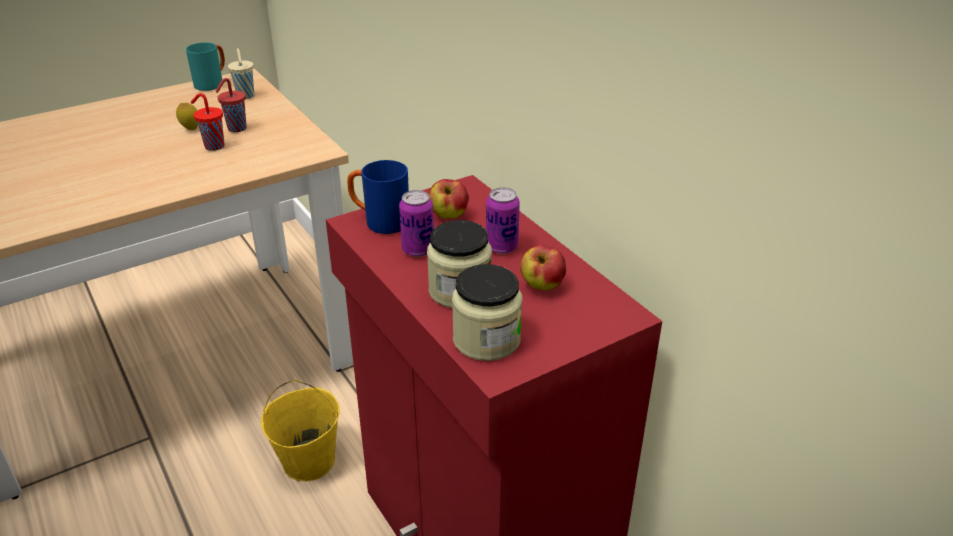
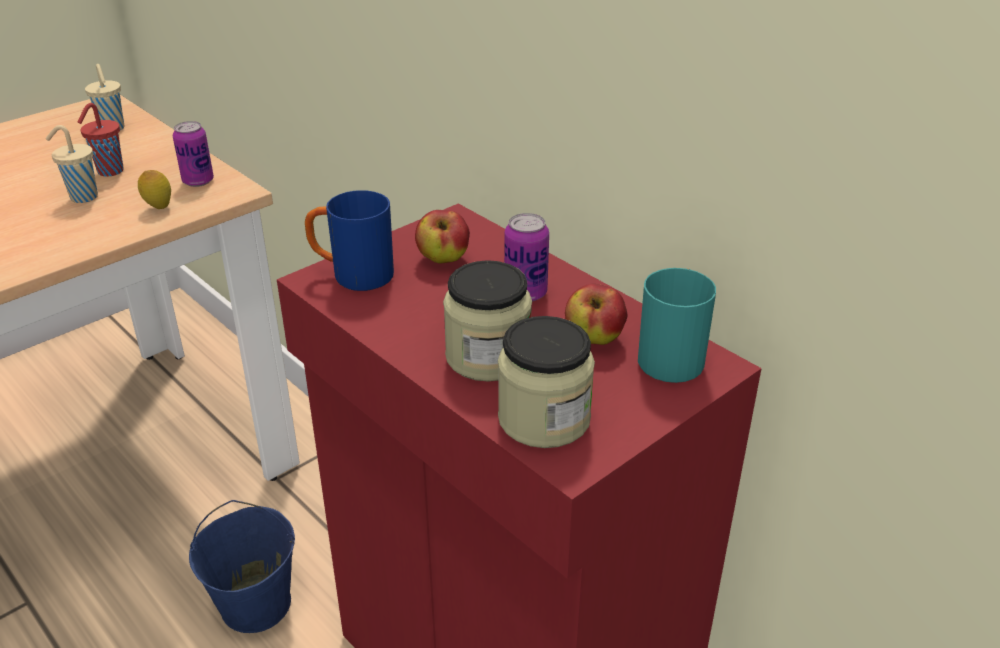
camera: 10 degrees left, 0 degrees up
lemon [176,103,198,130] -> lemon moved to [138,170,171,209]
turquoise mug [186,42,225,91] -> turquoise mug moved to [638,268,716,383]
red cup [191,93,225,151] -> beige cup [46,125,98,203]
yellow bucket [261,380,340,481] -> blue bucket [189,500,295,633]
can [399,190,434,257] -> can moved to [173,121,214,187]

